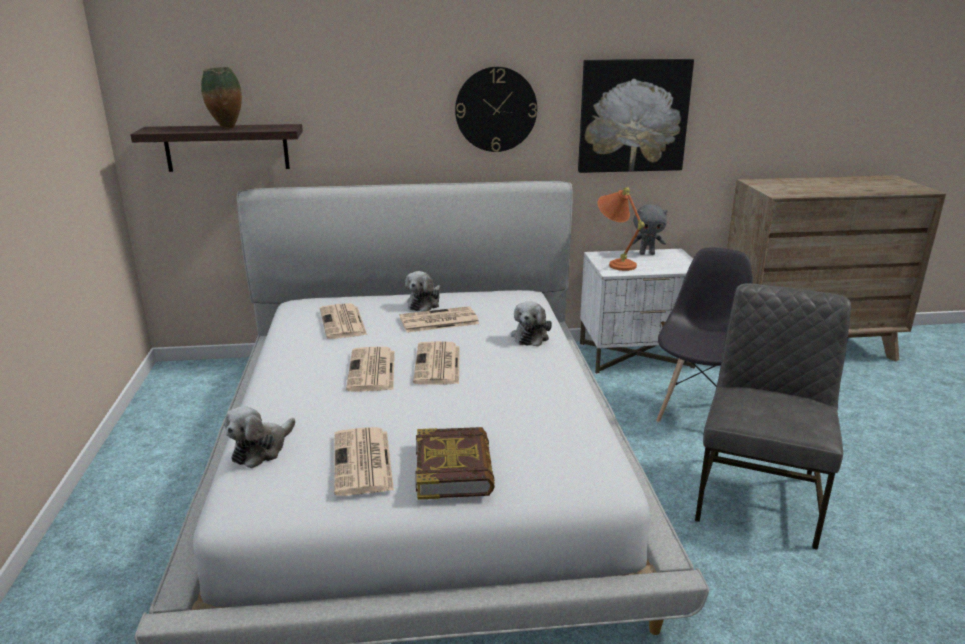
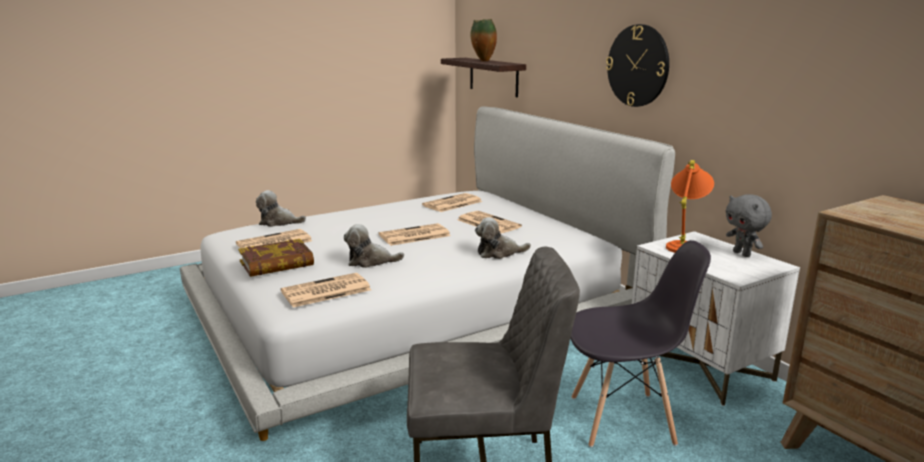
camera: 65 degrees right, 5 degrees down
newspaper [346,347,395,392] -> newspaper moved to [281,273,371,308]
plush toy [405,271,441,312] -> plush toy moved to [344,224,404,268]
picture [578,59,694,173] -> none

